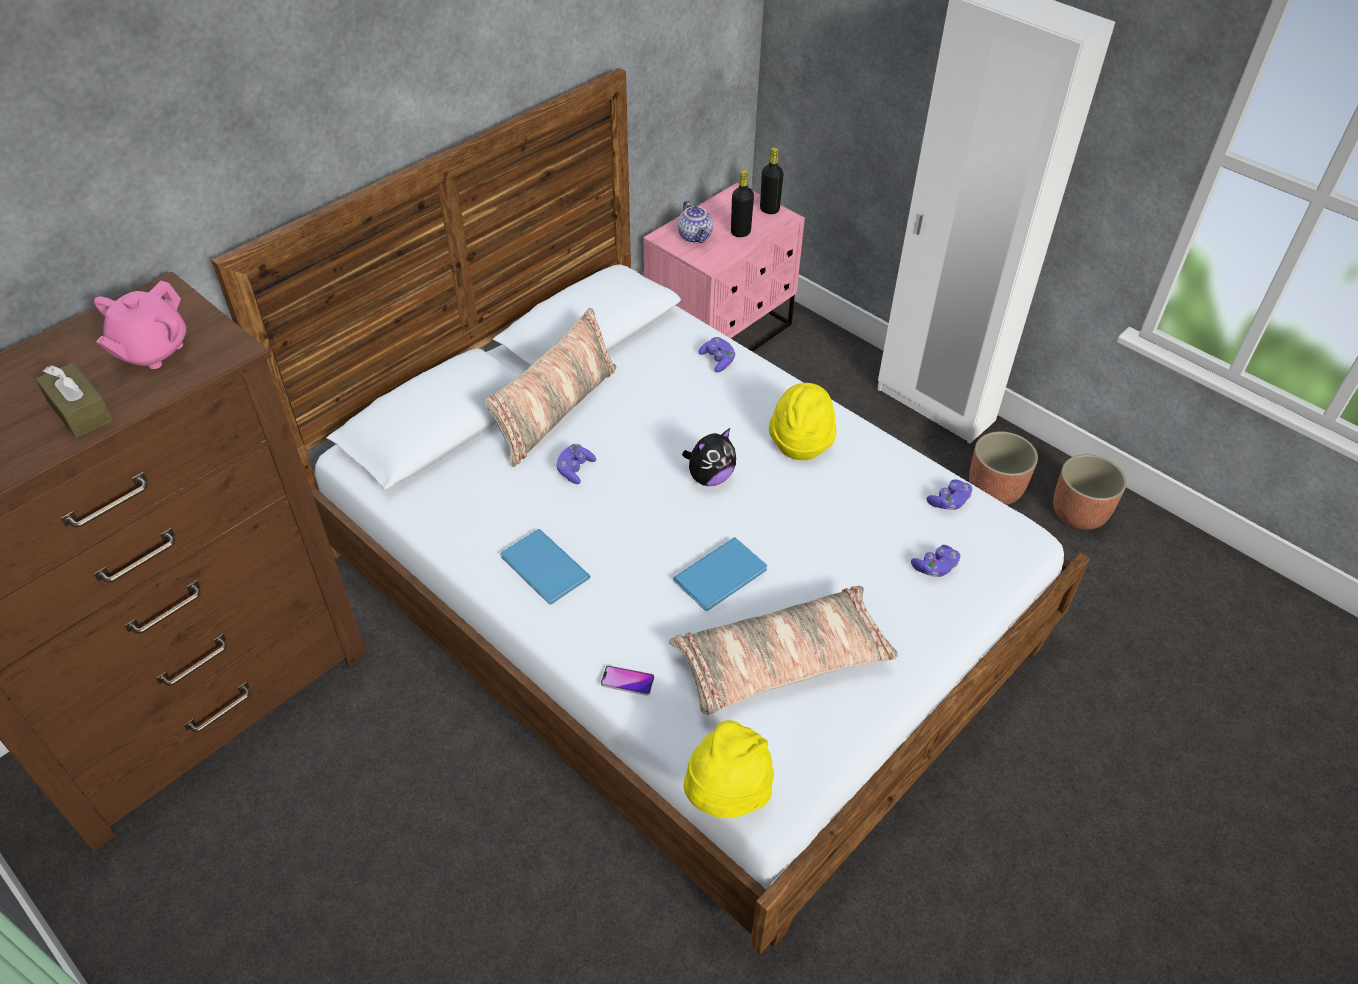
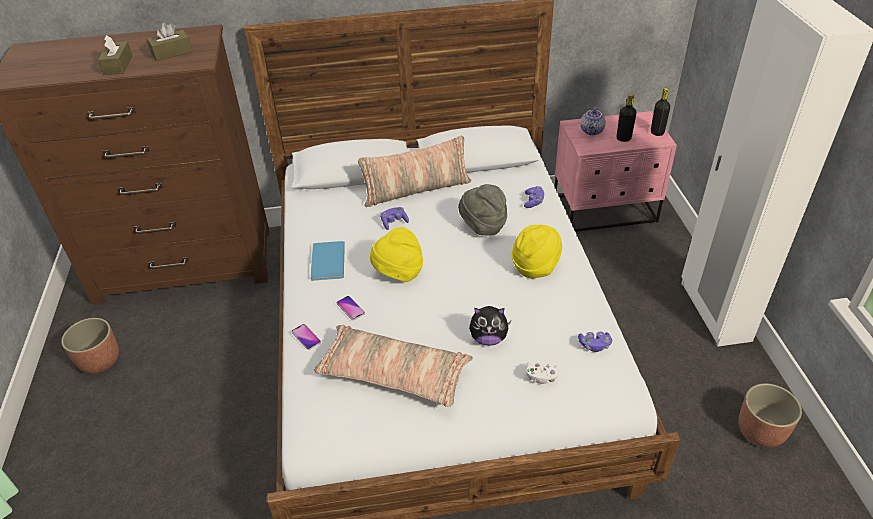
camera: 40 degrees right, 5 degrees down
pink teapot [94,281,186,369] -> brown tissue box [147,23,192,61]
blue book [673,537,767,611] -> none
plush toy [682,428,736,486] -> plush toy moved to [469,306,511,346]
yellow hat [684,720,774,818] -> yellow hat moved to [370,227,423,282]
purple game controller [911,545,960,577] -> white game controller [526,362,559,384]
planter [969,431,1038,505] -> planter moved to [61,318,119,374]
none -> phone [337,296,365,320]
none -> grey hat [458,184,507,235]

